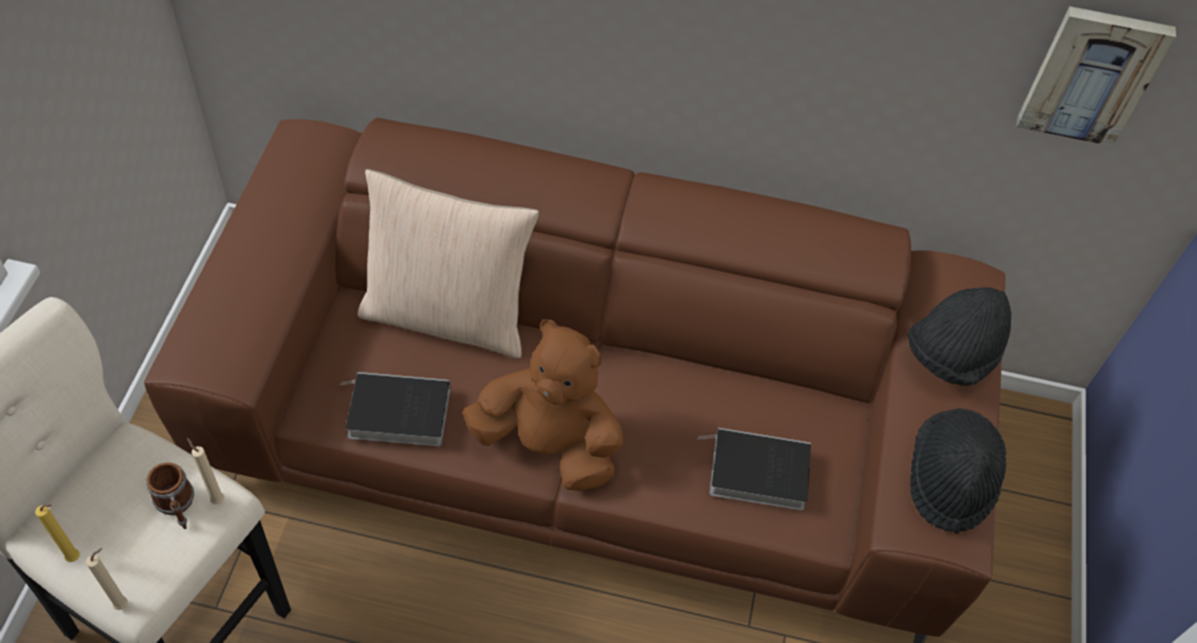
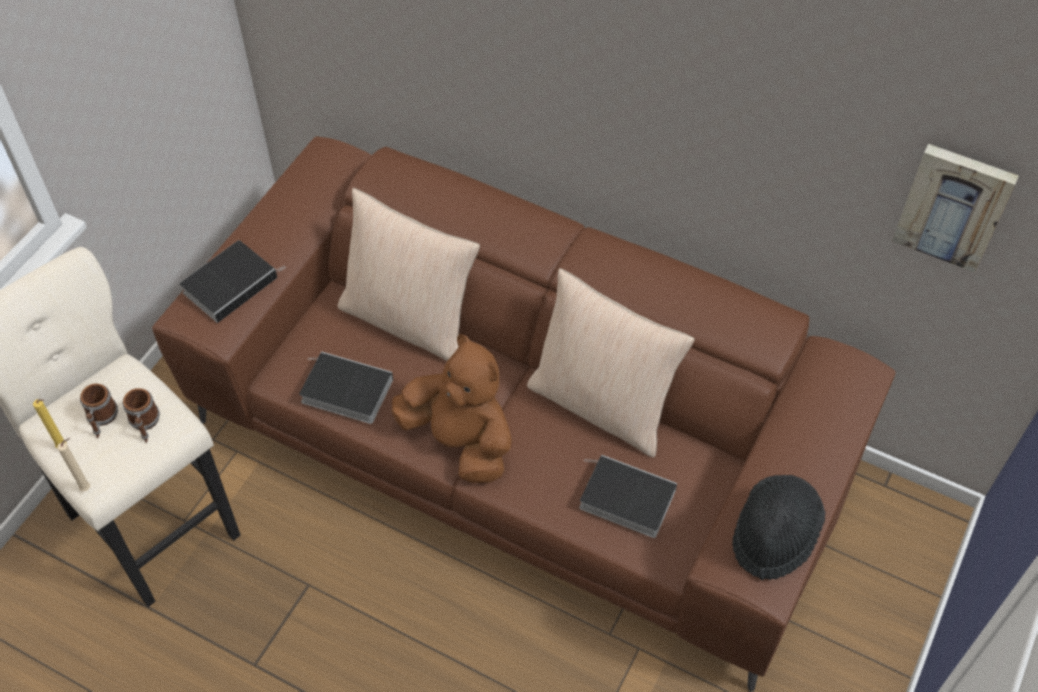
camera: 20 degrees right, 0 degrees up
beige candle [187,438,225,505] -> none
black hat [908,287,1012,386] -> none
none -> mug [80,383,118,438]
none -> book [180,240,286,323]
none -> beige pillow [527,268,695,458]

